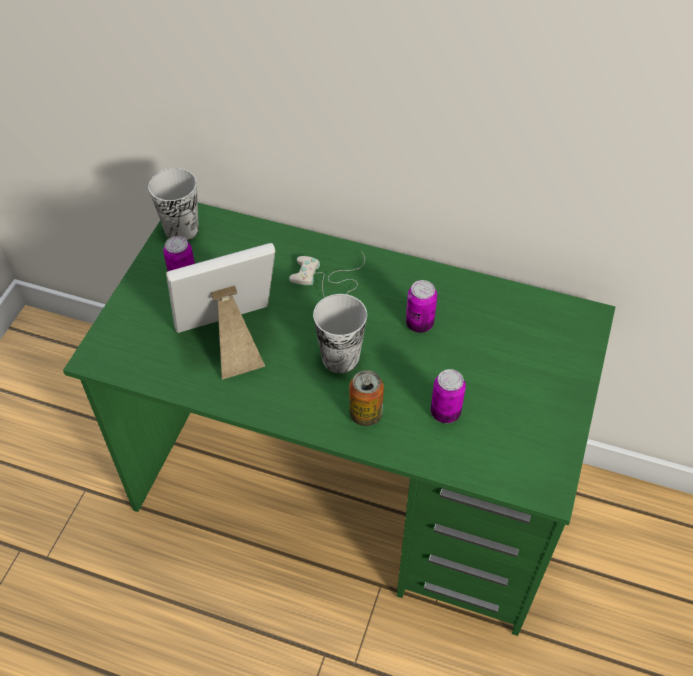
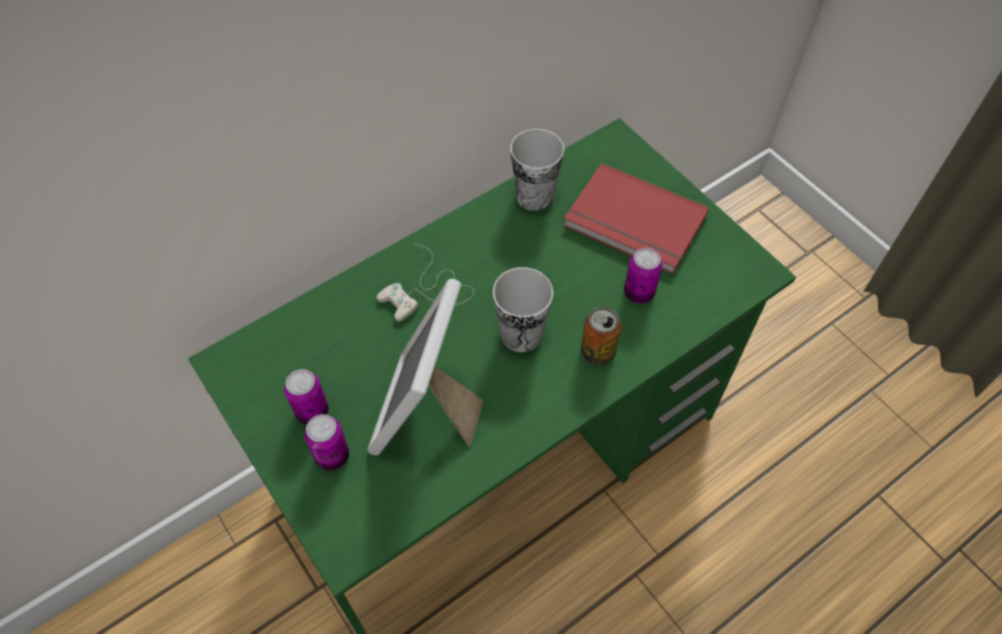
camera: 55 degrees left, 5 degrees up
cup [148,168,199,241] -> cup moved to [510,129,564,211]
can [406,280,437,333] -> can moved to [304,414,349,470]
none -> red book [563,163,709,274]

